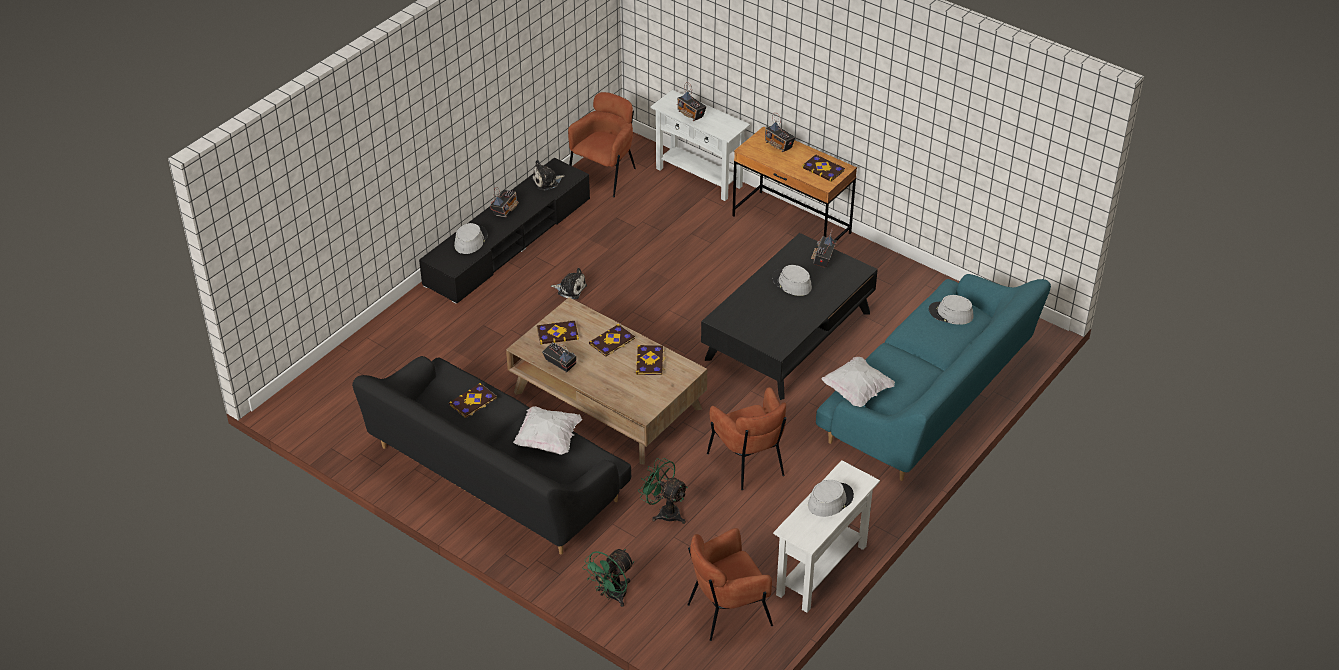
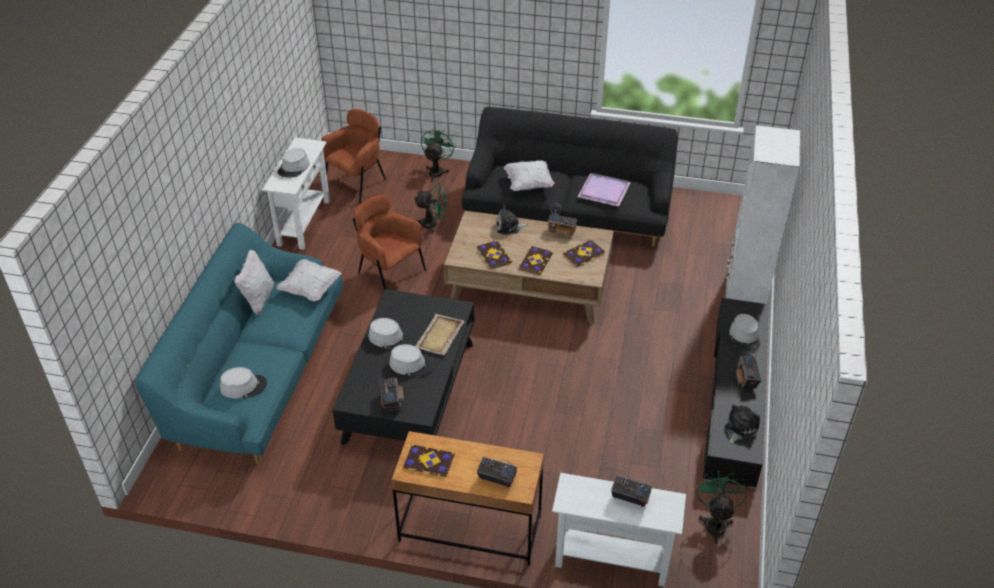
camera: 155 degrees right, 0 degrees up
book [449,383,497,418] -> purple tray [578,173,631,207]
plush toy [551,268,587,299] -> plush toy moved to [496,204,529,235]
brown armchair [568,92,636,197] -> green fan [697,470,747,544]
none -> white pillow [234,250,274,315]
none -> grey hat [369,318,411,350]
none -> beige tray [415,314,464,355]
none -> white bookcase [724,125,800,304]

